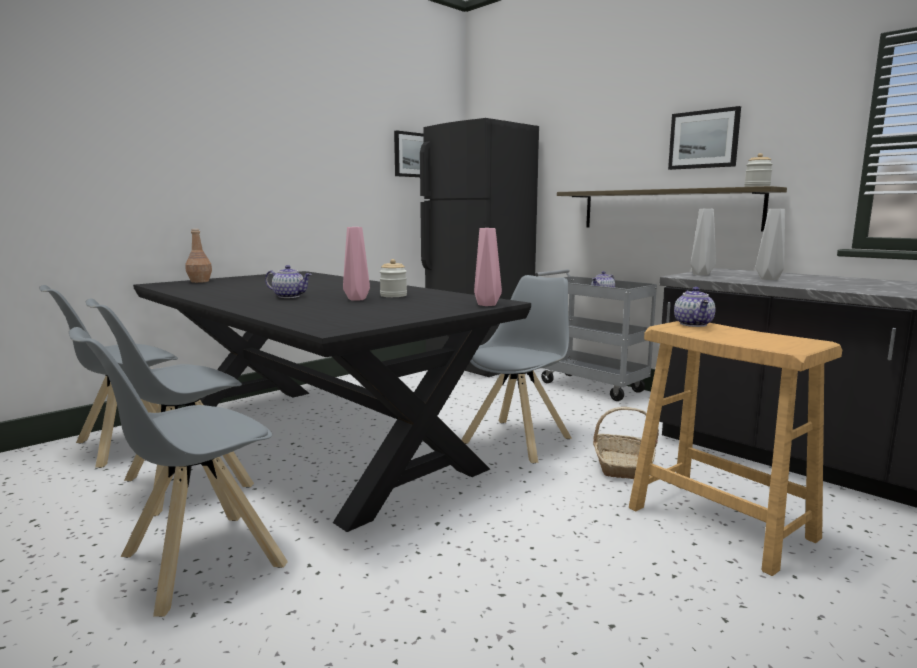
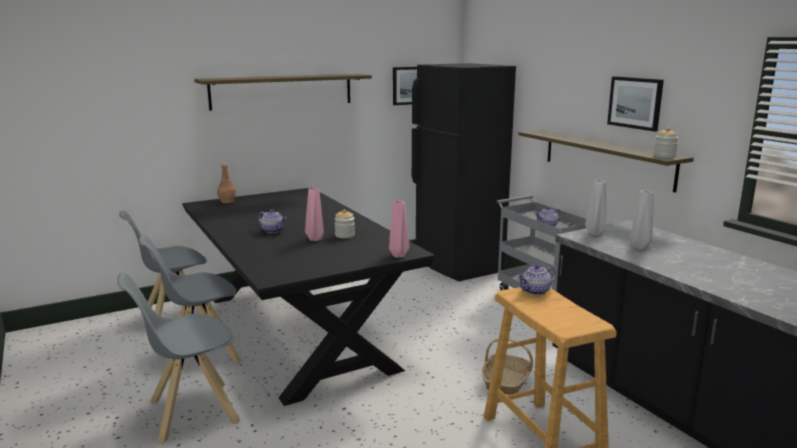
camera: 15 degrees right, 5 degrees up
grey chair [461,275,572,463] -> none
teapot [674,287,716,327] -> teapot turned 45 degrees clockwise [517,264,556,295]
none -> shelf [194,74,372,111]

